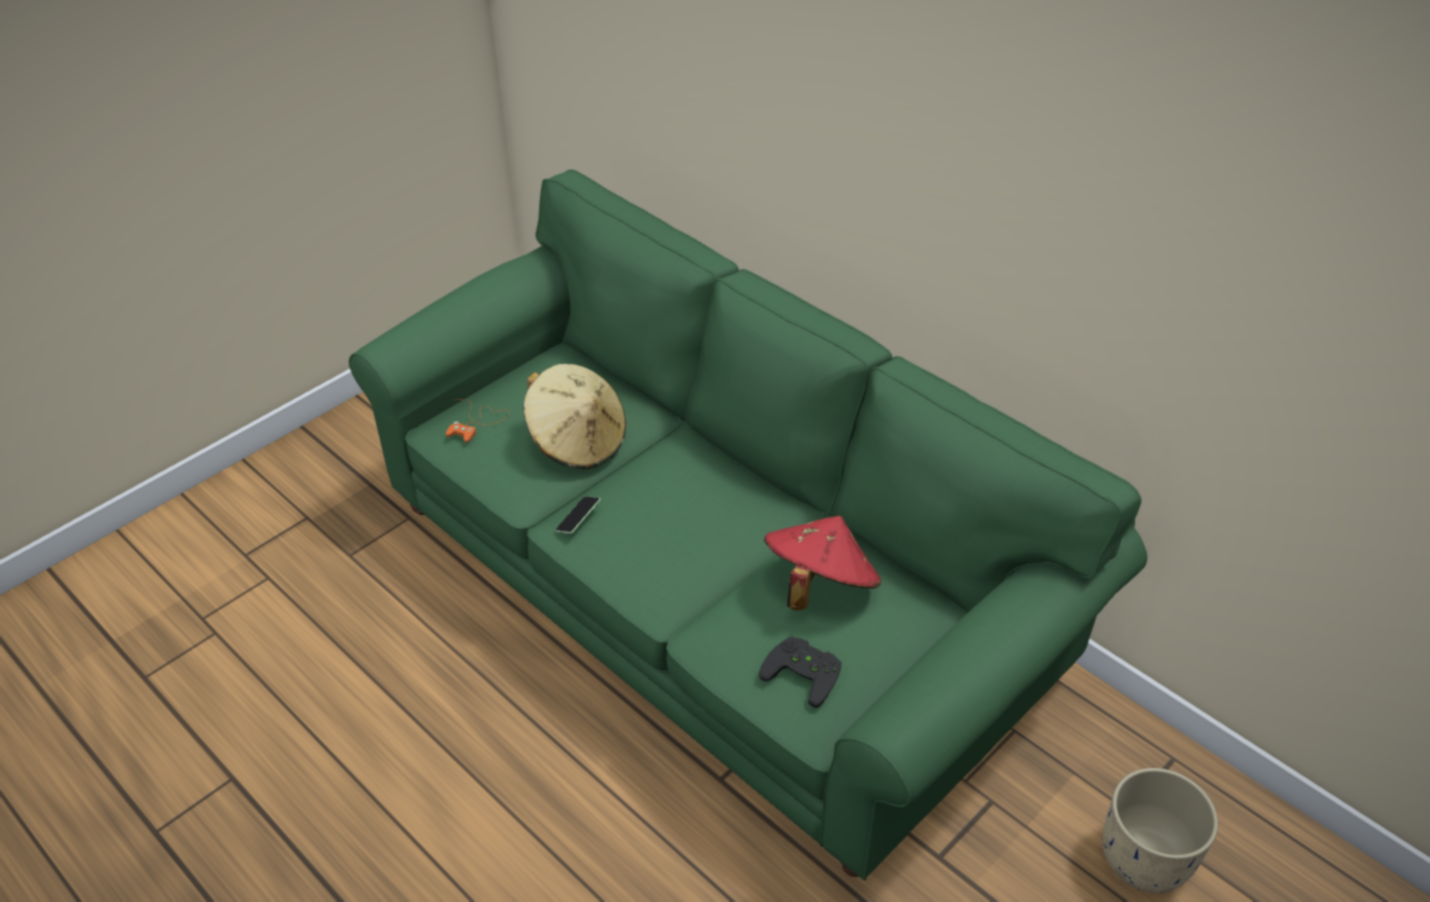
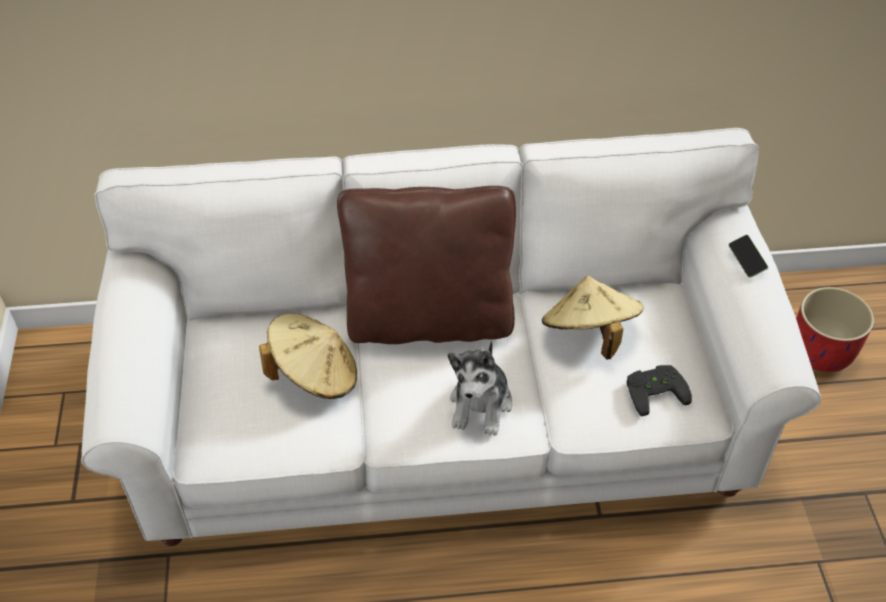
camera: 50 degrees left, 5 degrees up
green sofa [349,169,1148,881] -> white sofa [81,128,821,546]
orange game controller [446,399,509,443] -> none
phone [555,496,601,534] -> phone moved to [729,235,769,278]
red hat [764,516,881,610] -> beige hat [542,276,643,359]
beige planter [1102,768,1218,893] -> red planter [796,287,874,372]
none -> brown pillow [337,186,516,344]
none -> plush toy [448,340,512,436]

